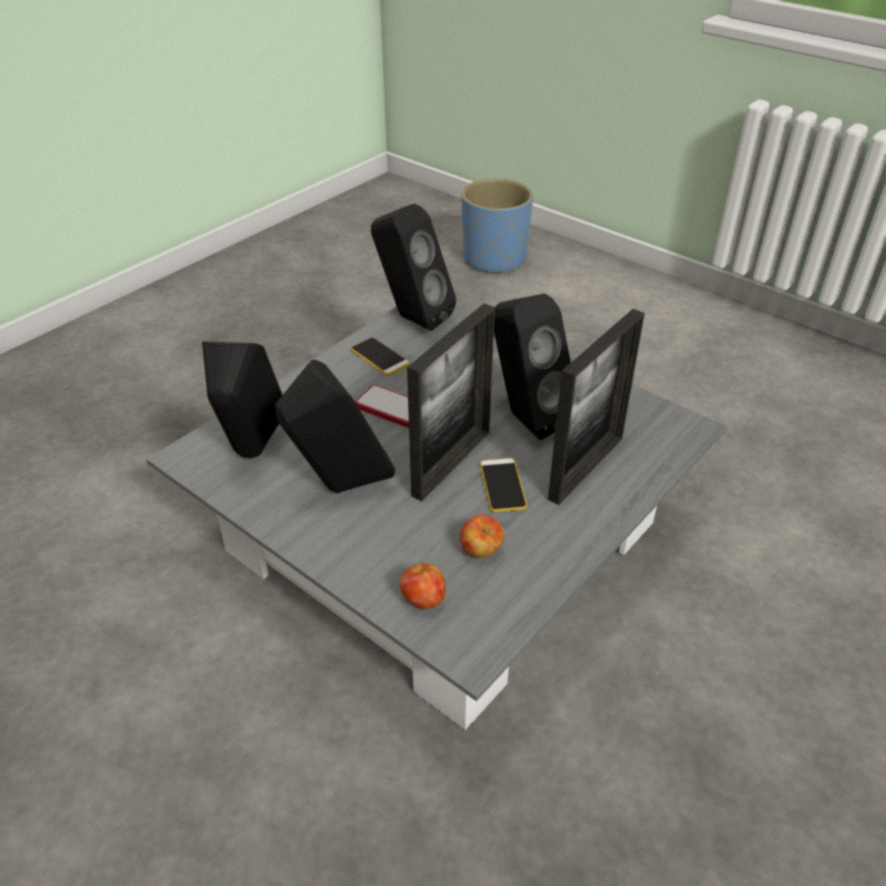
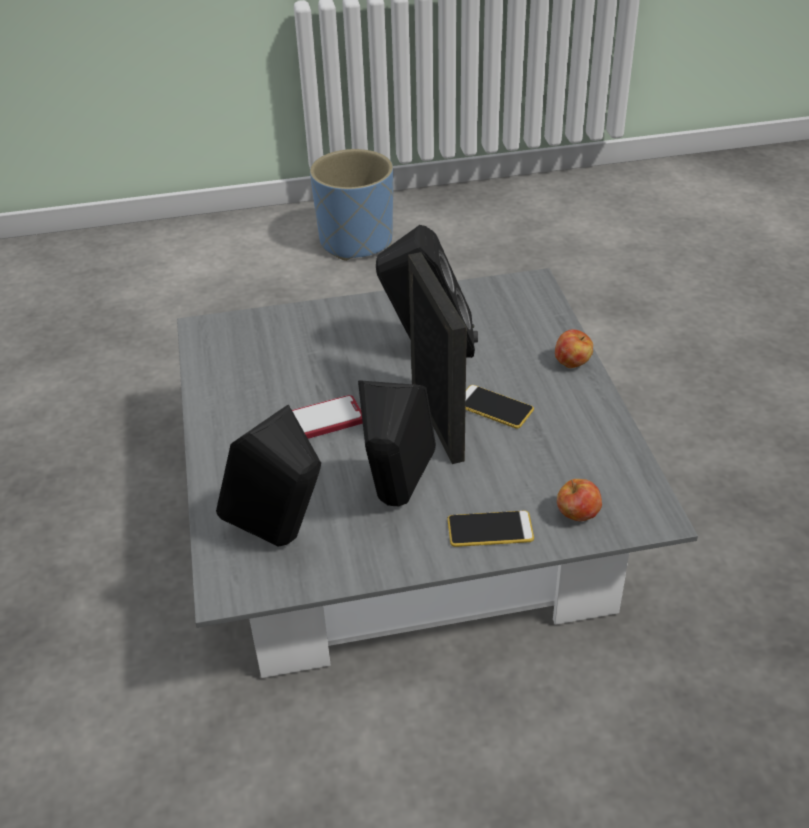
camera: 50 degrees left, 0 degrees up
phone [350,337,410,376] -> phone moved to [447,511,534,547]
black speaker [371,203,456,331] -> none
apple [460,514,504,557] -> apple moved to [555,329,593,368]
blue planter [461,178,533,274] -> blue planter moved to [310,149,393,261]
picture frame [548,309,645,505] -> none

